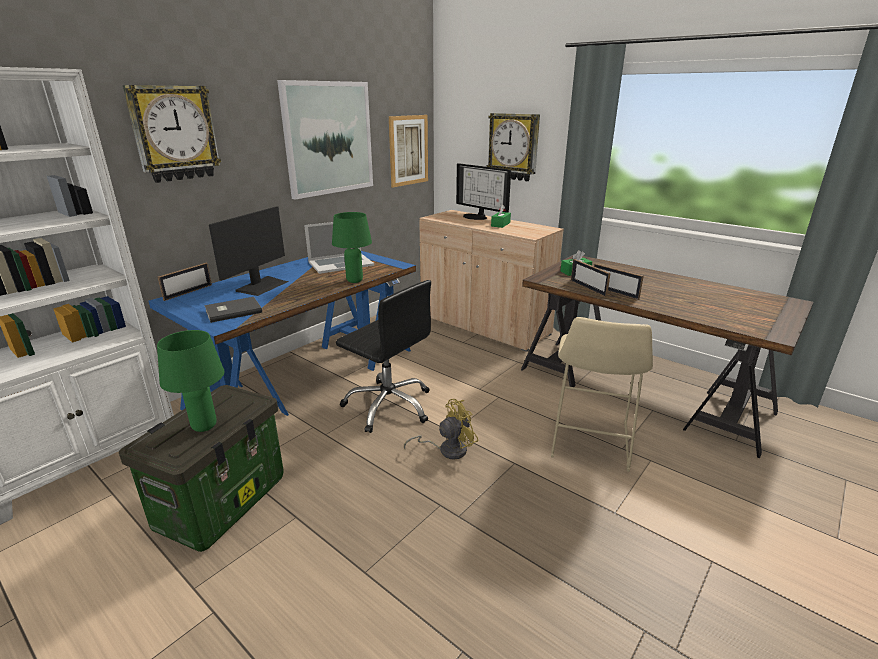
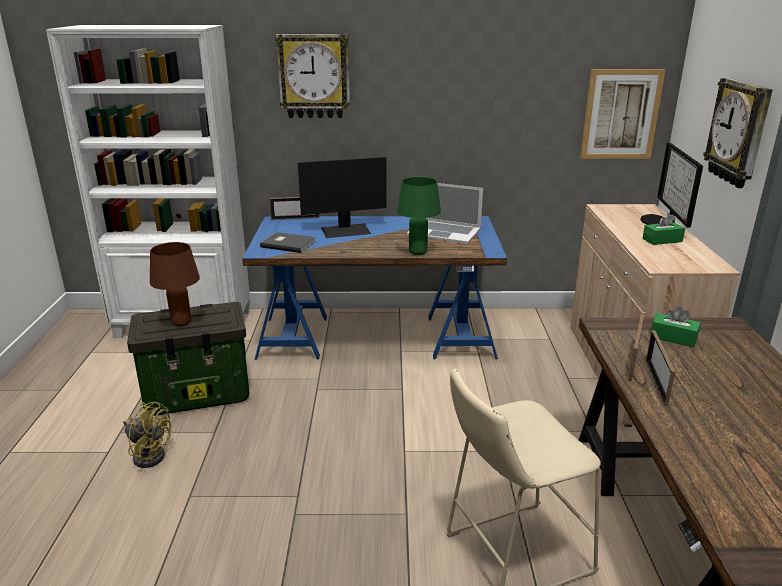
camera: 50 degrees right, 0 degrees up
green table lamp [157,330,224,432] -> brown table lamp [150,242,200,326]
picture [277,80,373,199] -> none
black office chair [336,280,431,433] -> none
yellow fan [404,399,478,460] -> yellow fan moved to [123,402,171,468]

